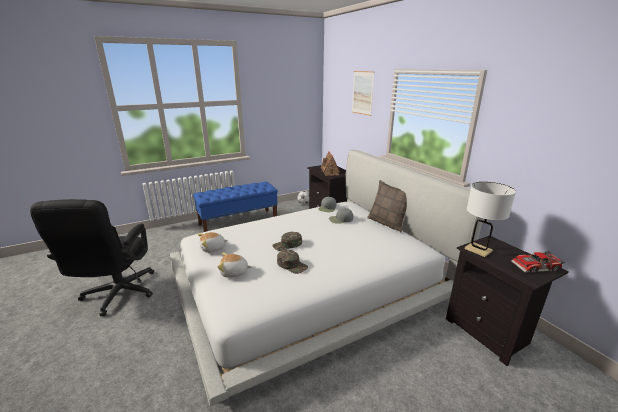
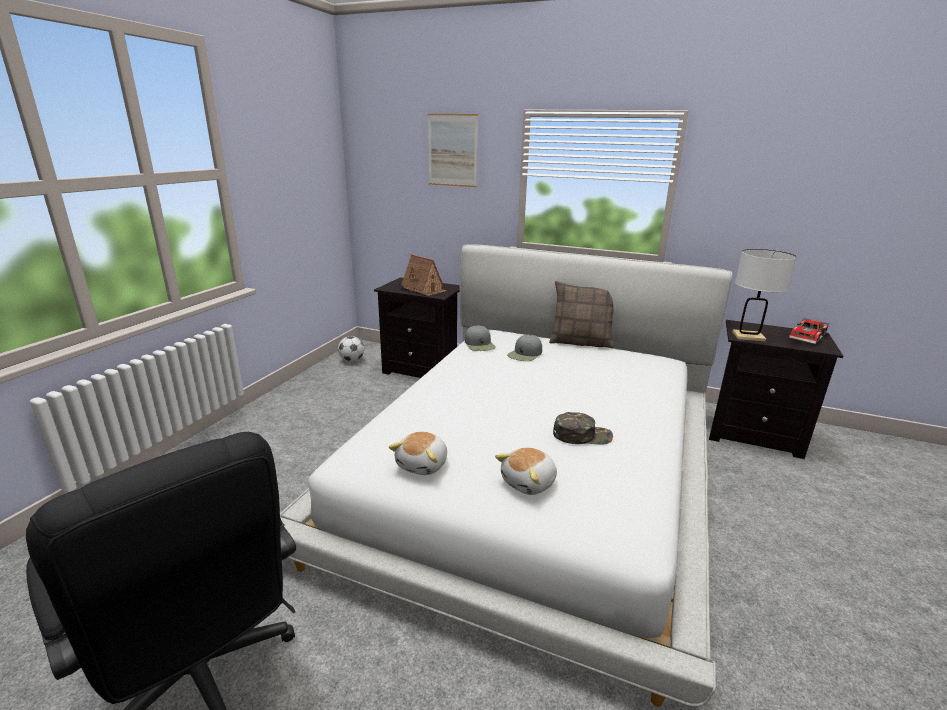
camera: 40 degrees left, 0 degrees up
blue bench [193,181,278,232] -> none
green cap [272,232,302,251] -> none

